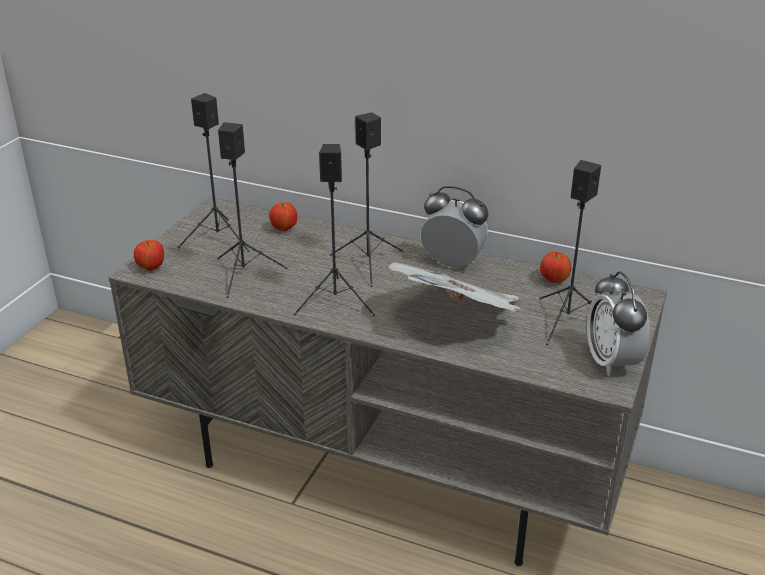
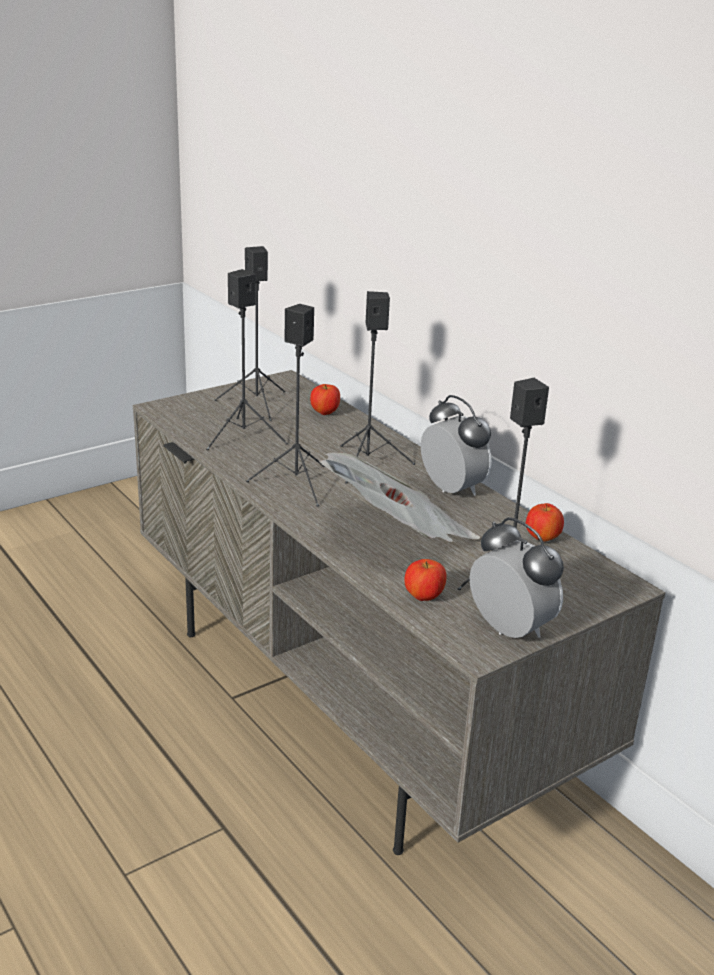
camera: 30 degrees right, 5 degrees down
apple [134,240,164,271] -> apple moved to [405,559,447,601]
alarm clock [587,271,650,376] -> alarm clock turned 120 degrees clockwise [469,517,564,638]

